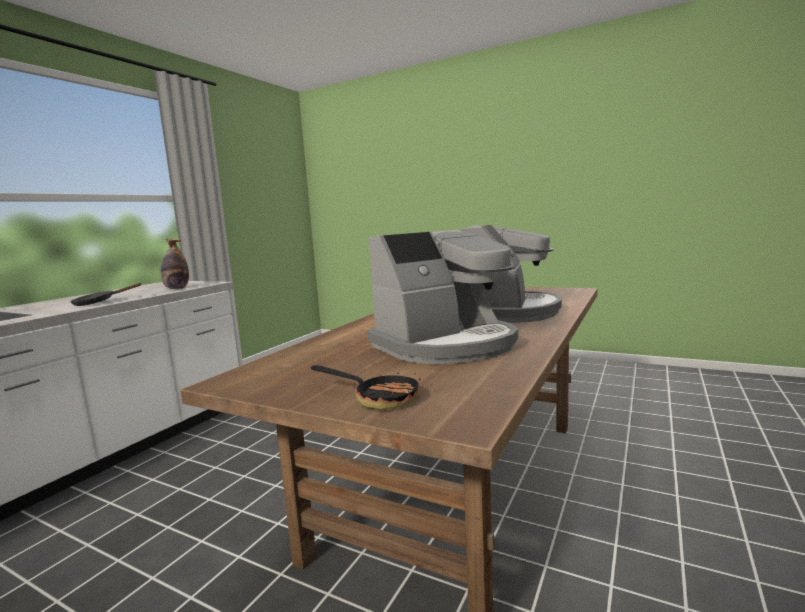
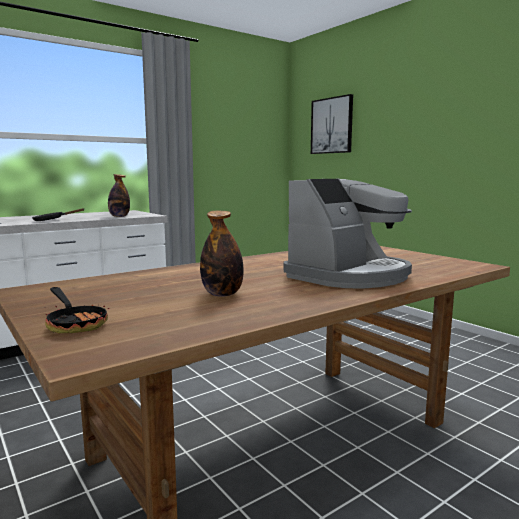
camera: 25 degrees right, 0 degrees up
coffee machine [367,230,518,364] -> bottle [200,210,244,297]
none -> picture [311,94,353,154]

